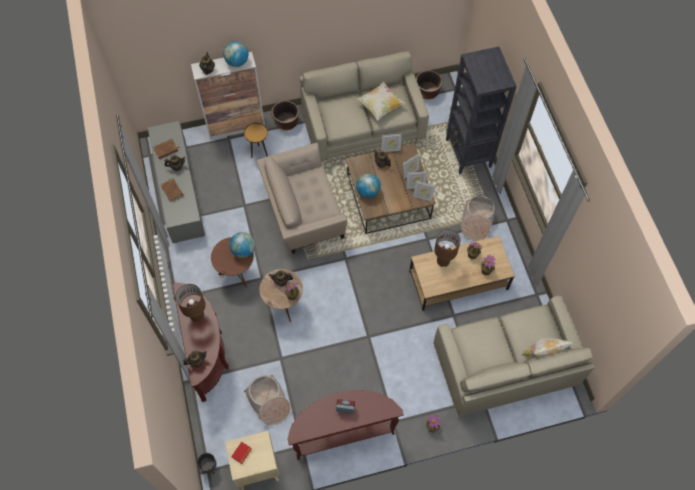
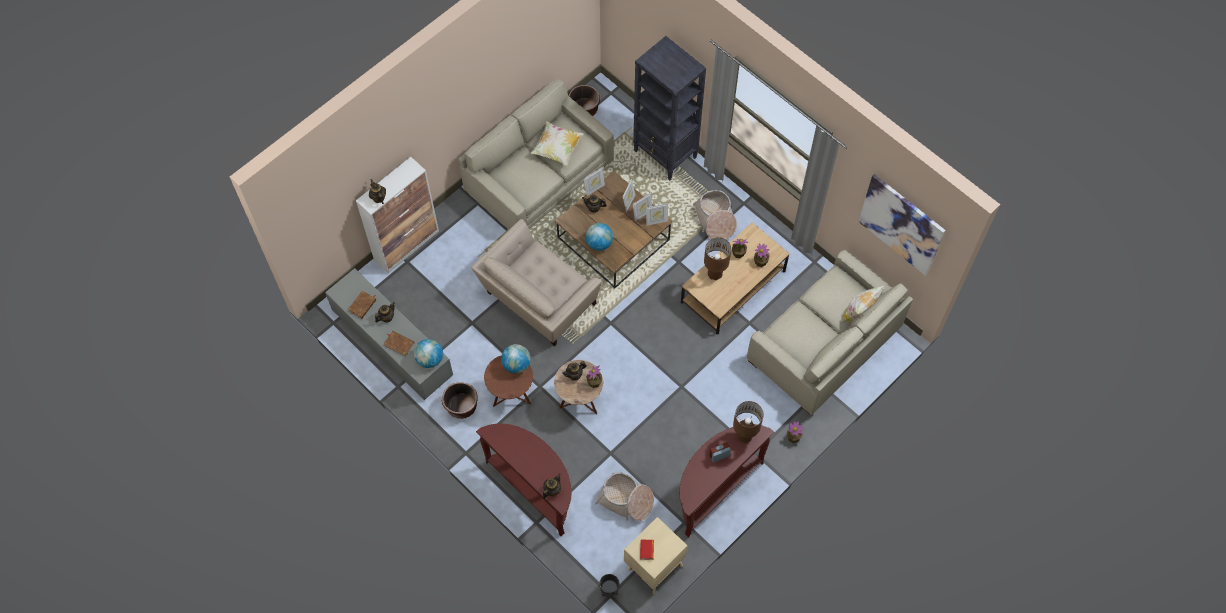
camera: 30 degrees left, 0 degrees up
brown table lamp [175,284,206,322] -> brown table lamp moved to [733,401,764,443]
globe [223,41,248,67] -> globe moved to [414,339,443,368]
brown side table [244,123,268,158] -> none
brown planter [271,101,299,130] -> brown planter moved to [442,382,478,419]
none -> picture [858,174,945,276]

